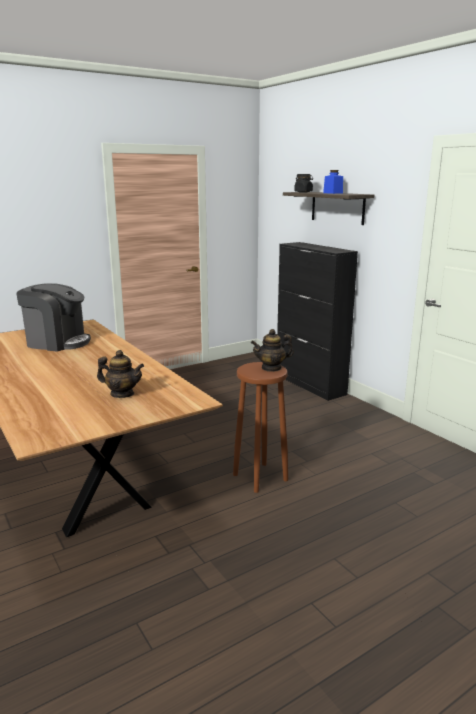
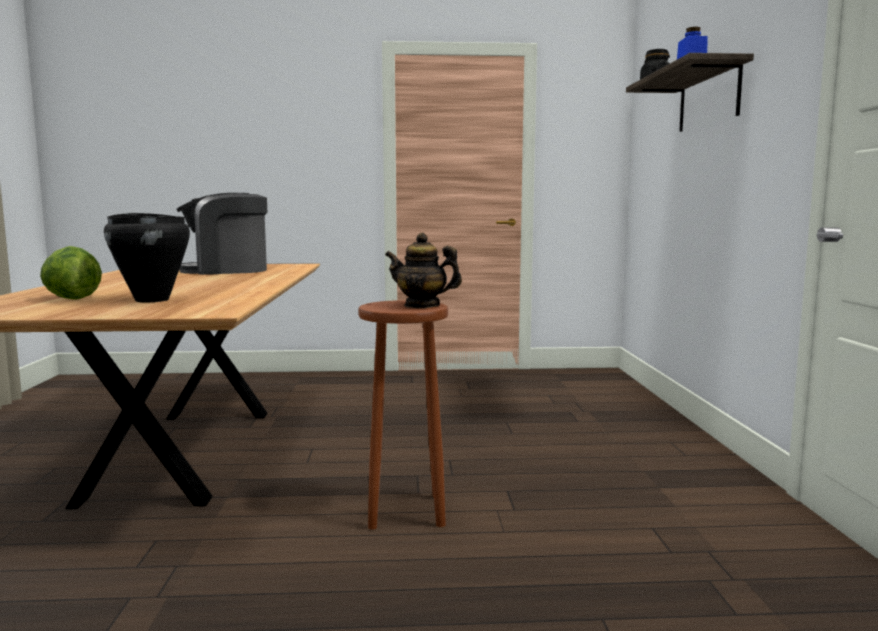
camera: 30 degrees right, 10 degrees down
coffee machine [16,283,91,352] -> coffee machine turned 120 degrees clockwise [176,193,267,275]
teapot [97,350,144,398] -> black cooking pot [104,213,190,302]
black cabinet [277,242,358,401] -> none
none -> lettuce [40,246,102,300]

